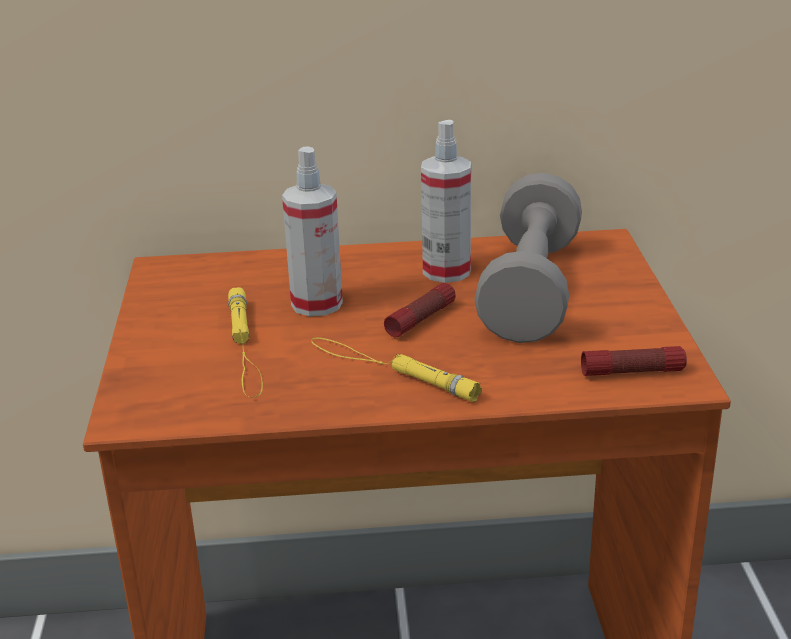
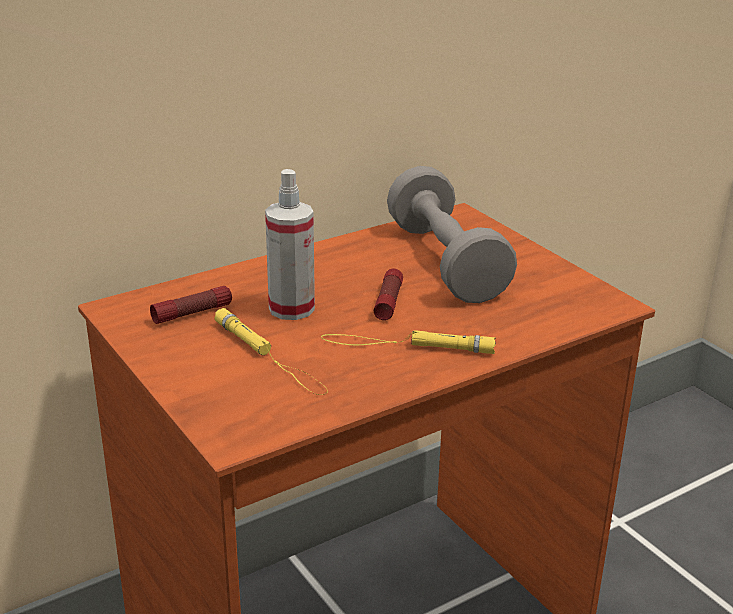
camera: 30 degrees left, 0 degrees up
spray bottle [421,120,471,283] -> none
flashlight [581,346,687,376] -> flashlight moved to [150,286,232,324]

